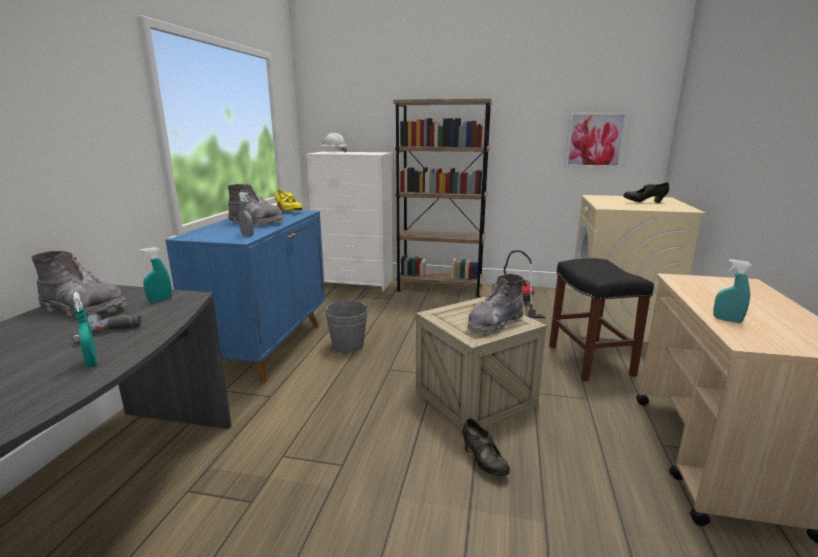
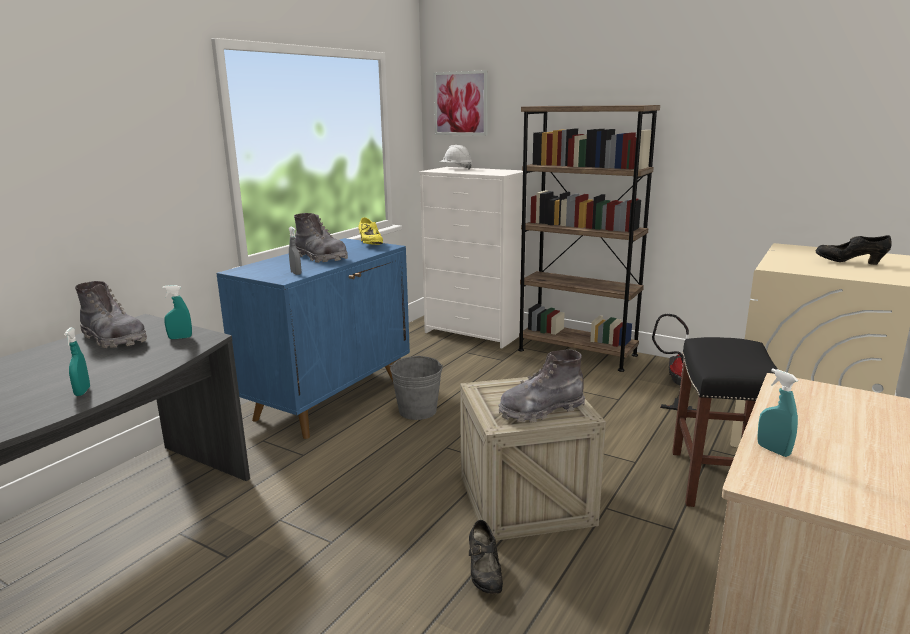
camera: 20 degrees right, 0 degrees up
power drill [71,314,141,343] -> none
picture [565,112,628,168] -> picture moved to [433,70,488,136]

